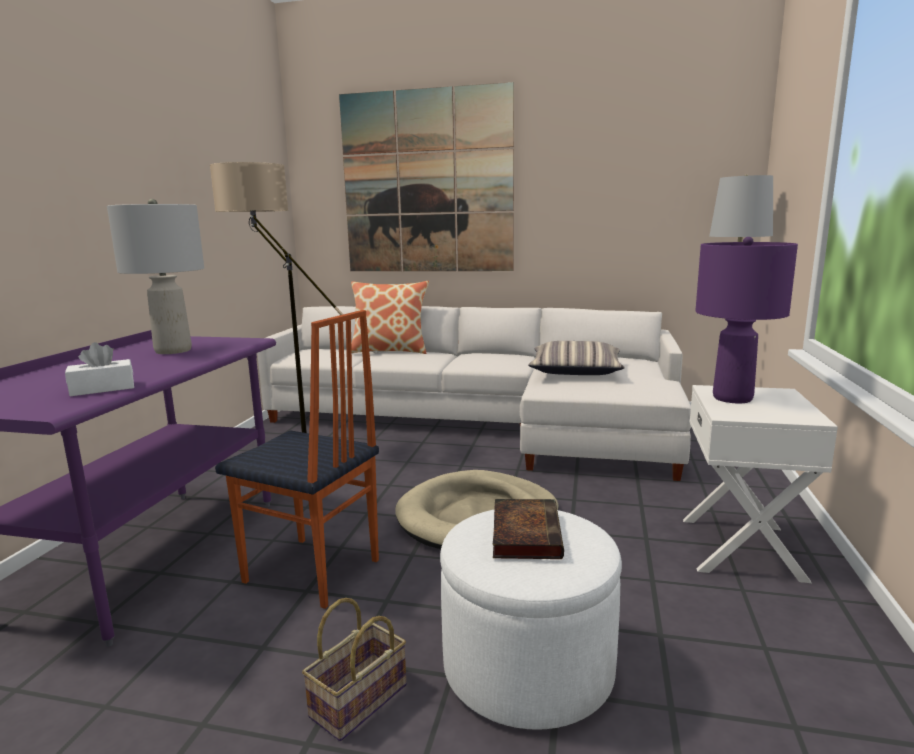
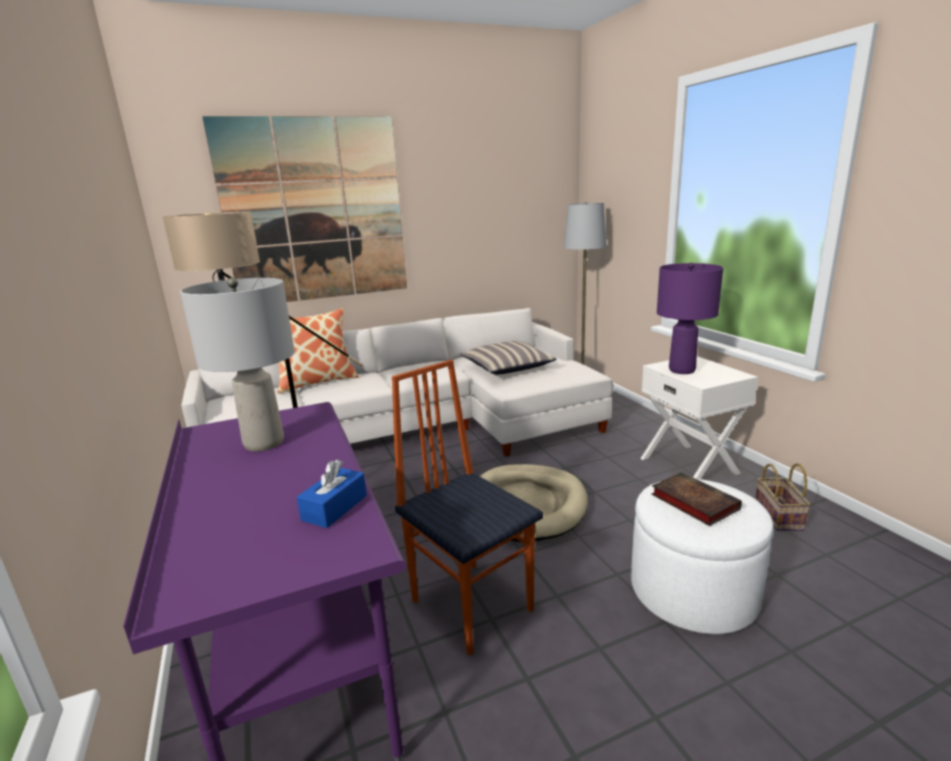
camera: 35 degrees left, 5 degrees up
white tissue box [65,342,134,396] -> blue tissue box [297,459,367,528]
chair [215,310,379,609] -> chair turned 120 degrees counterclockwise [392,360,543,655]
basket [302,598,406,741] -> basket moved to [755,463,811,531]

